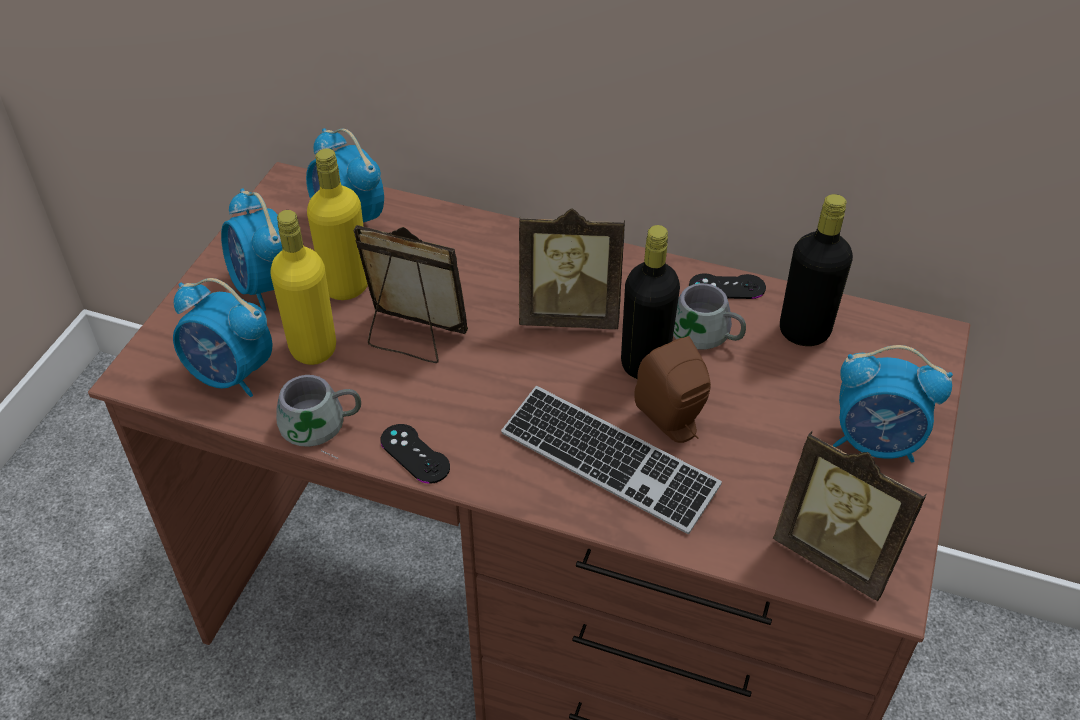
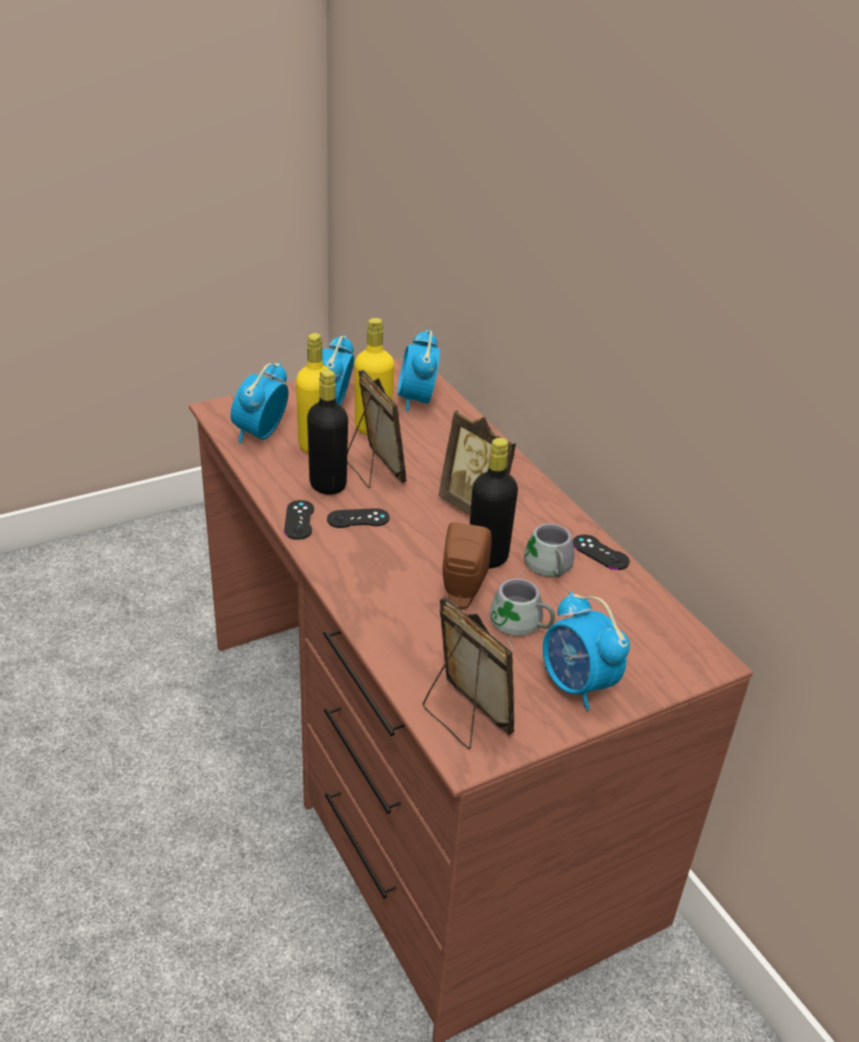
camera: 40 degrees right, 10 degrees down
alarm clock [173,278,272,397] -> alarm clock turned 45 degrees clockwise [231,362,288,444]
grey mug [276,375,361,458] -> grey mug moved to [490,578,555,650]
keyboard [501,386,722,534] -> none
picture frame [773,431,927,601] -> picture frame turned 150 degrees clockwise [423,597,514,749]
black bottle [780,194,853,346] -> black bottle moved to [307,369,348,495]
none -> black game controller [327,508,389,528]

